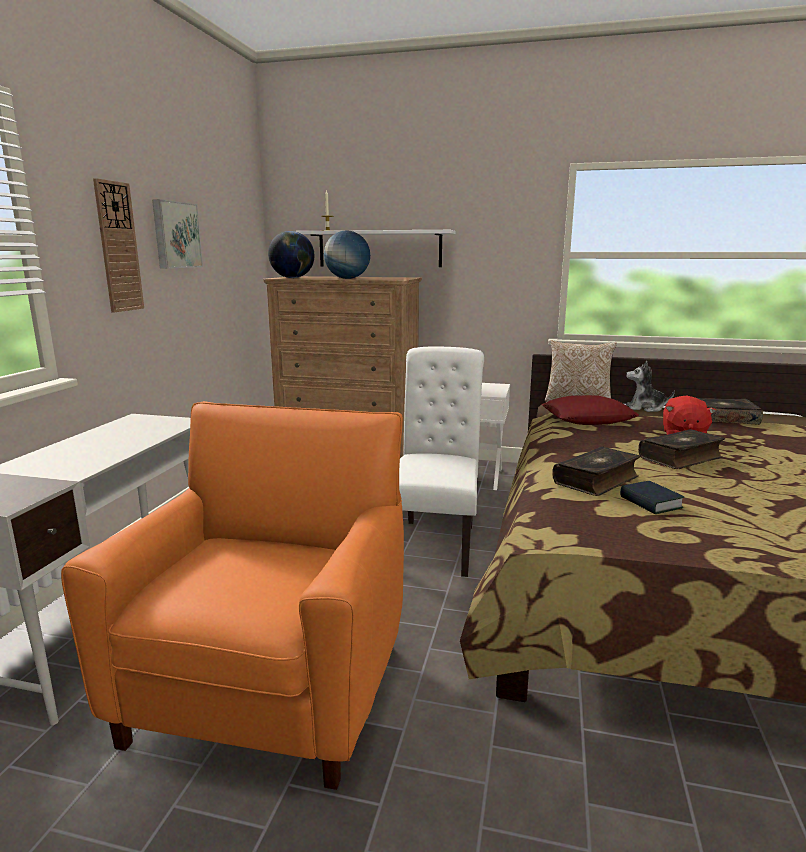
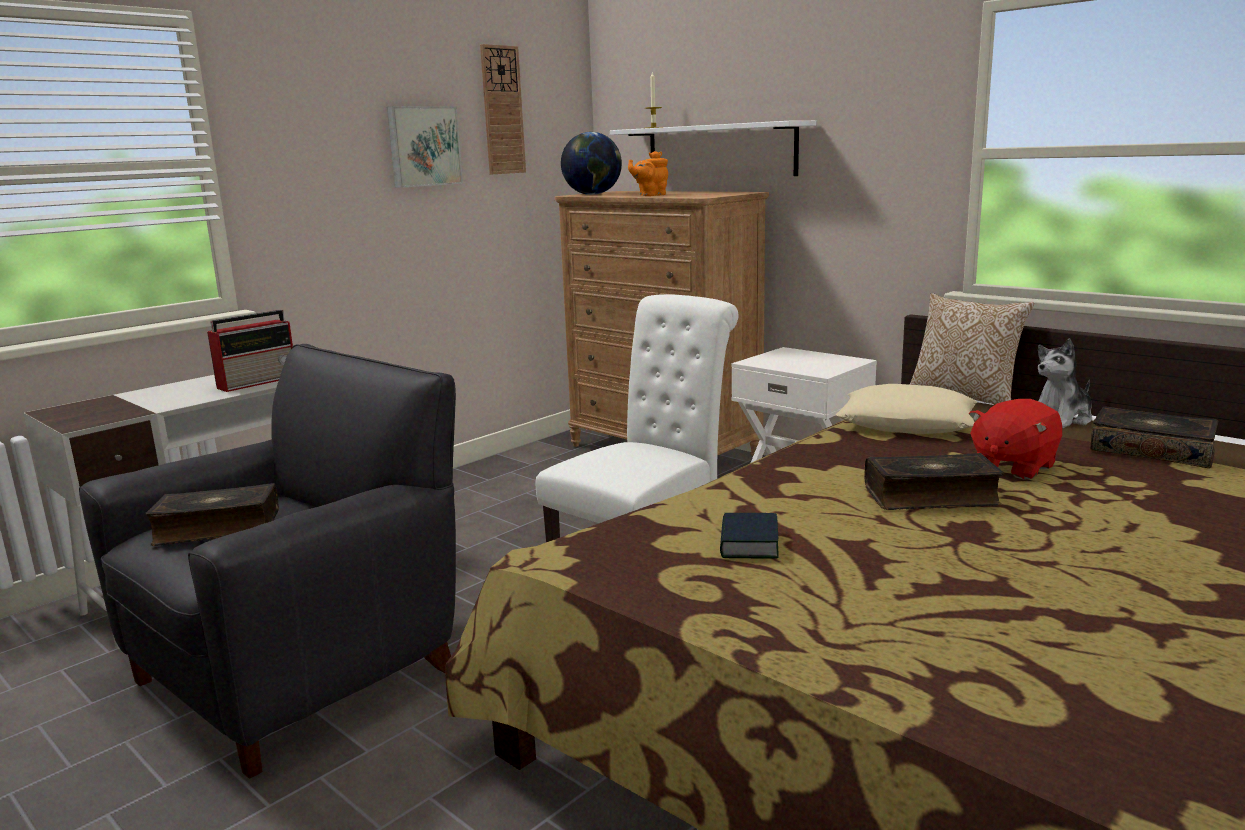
camera: 30 degrees right, 0 degrees up
orange armchair [61,401,404,790] -> black armchair [79,344,456,779]
wall clock [93,178,144,313] -> wall clock moved to [480,44,526,174]
globe [324,230,370,279] -> orange teapot [628,151,668,196]
red pillow [542,395,639,425] -> beige pillow [835,384,977,434]
book [552,446,640,496] -> book moved to [145,483,279,546]
plush toy [626,361,675,412] -> plush toy turned 75 degrees counterclockwise [1038,339,1092,428]
none -> radio [207,310,293,392]

